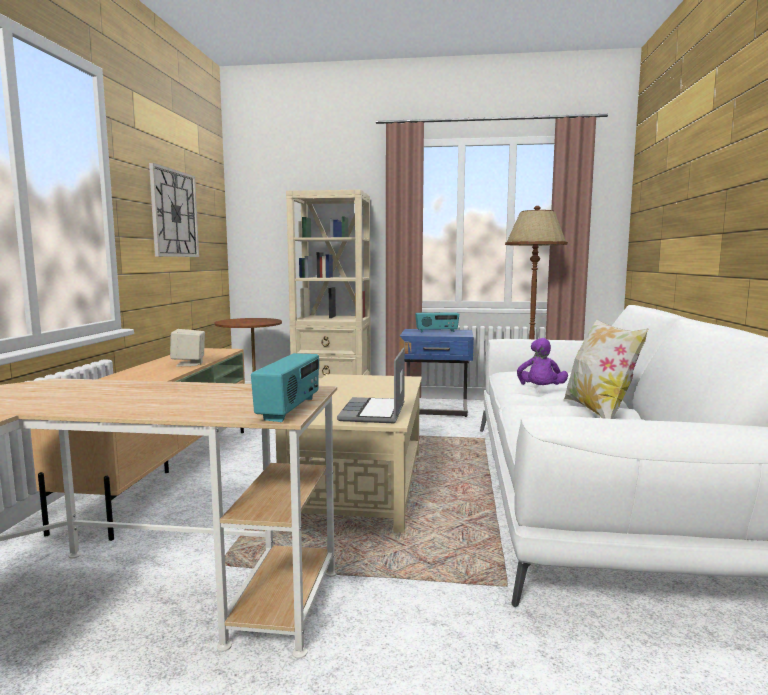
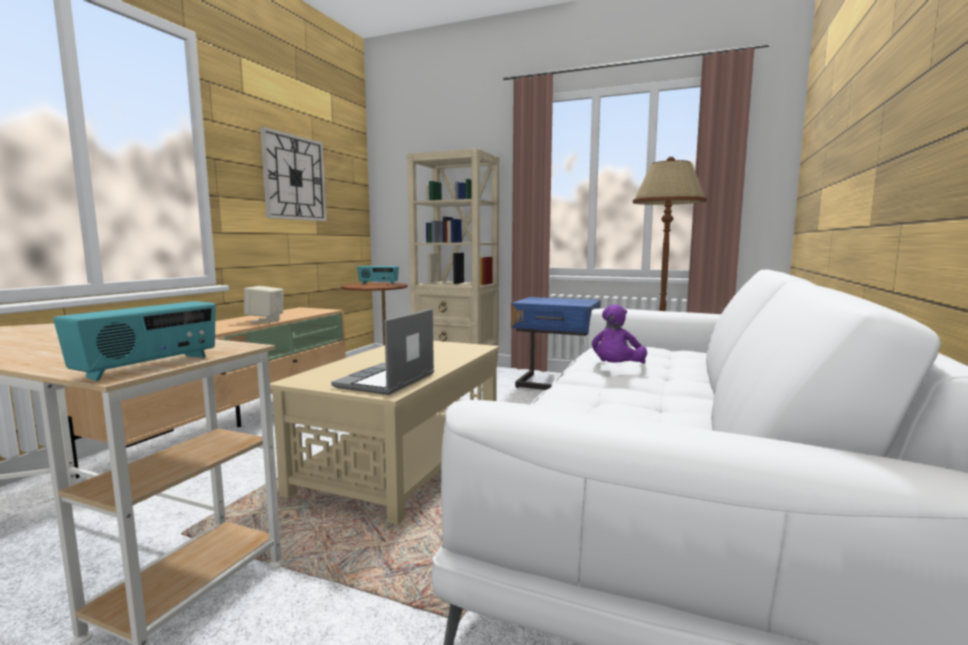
camera: 15 degrees right, 0 degrees up
radio [415,312,459,333] -> radio moved to [357,266,399,284]
pillow [564,319,648,419] -> none

